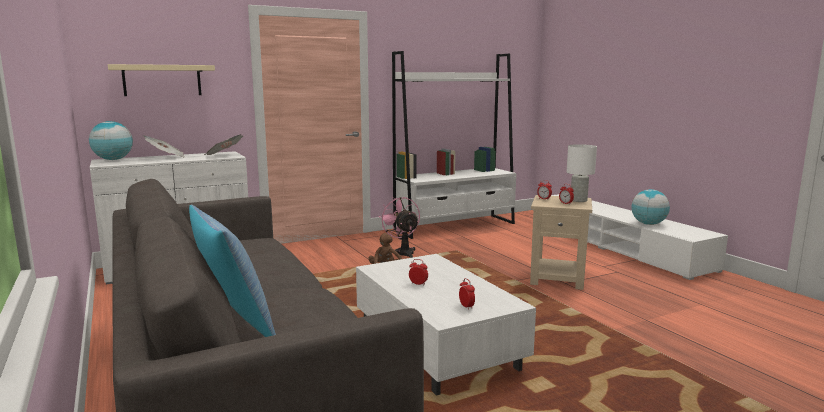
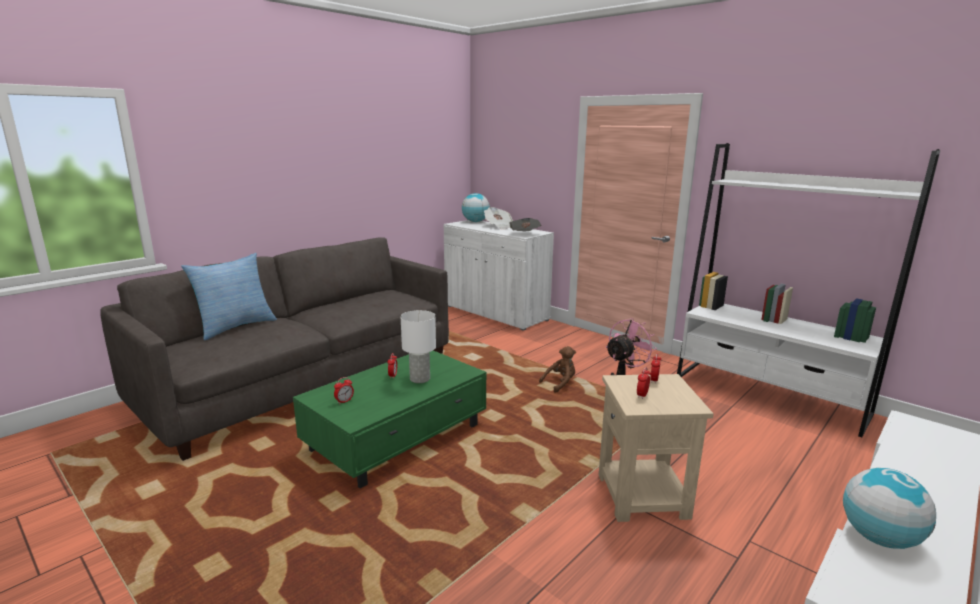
camera: 70 degrees right, 5 degrees up
beige shelf [108,64,215,96] -> none
white coffee table [356,254,536,396] -> green coffee table [293,350,486,488]
white table lamp [567,144,597,202] -> white table lamp moved to [401,310,436,383]

